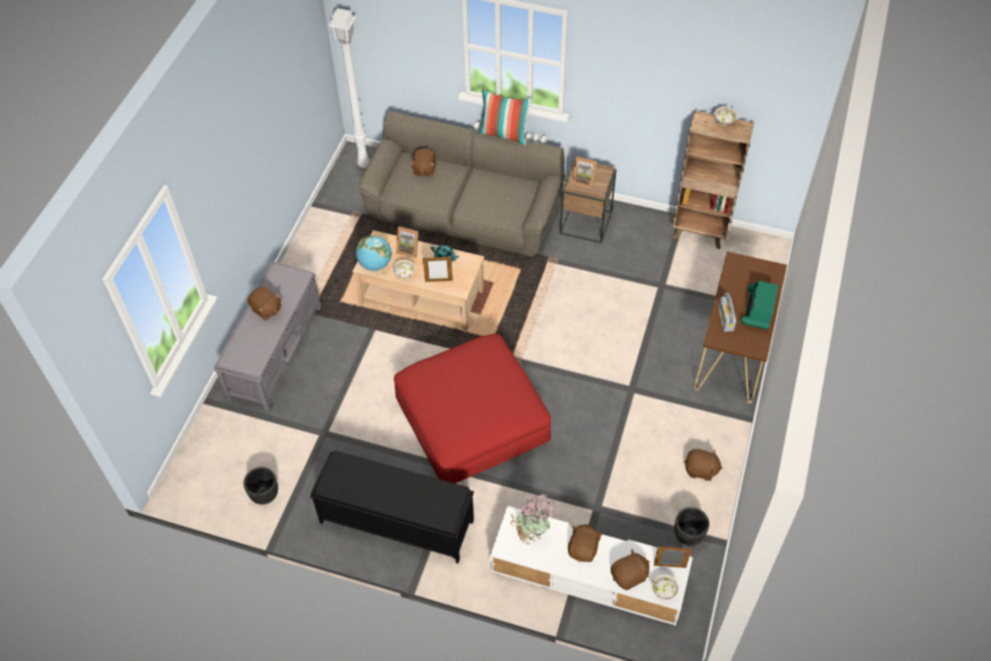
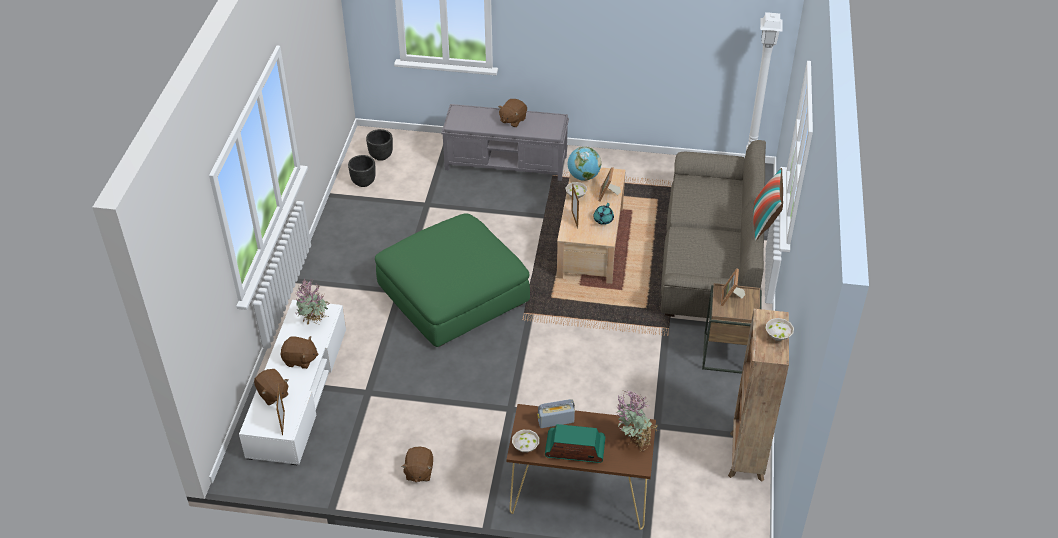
camera: 80 degrees right, 10 degrees down
black bench [310,451,474,563] -> none
red ottoman [394,333,551,483] -> green ottoman [375,213,530,347]
brown plush toy [410,148,436,177] -> none
white bowl [652,574,679,600] -> white bowl moved to [512,430,539,452]
black planter [674,507,709,546] -> black planter moved to [366,129,393,161]
none -> potted plant [614,391,657,452]

